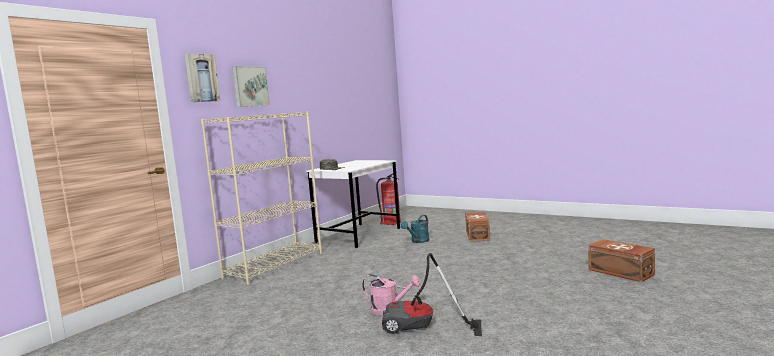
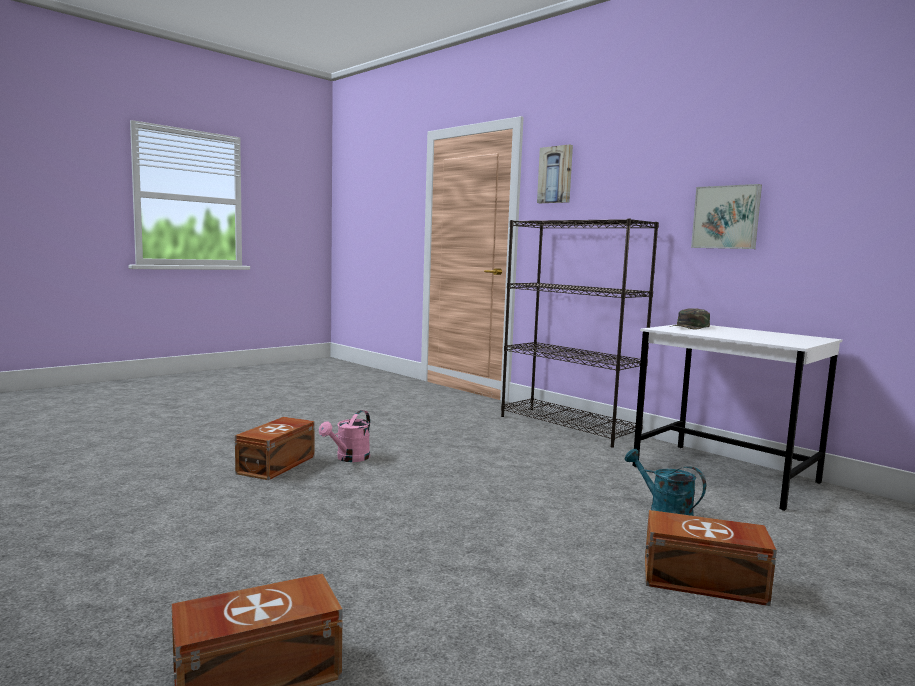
camera: 100 degrees right, 0 degrees up
beige bookcase [201,111,322,285] -> black bookcase [501,218,659,448]
picture [232,66,270,107] -> picture moved to [691,184,762,249]
fire extinguisher [376,172,401,225] -> none
vacuum cleaner [382,253,482,336] -> brown storage box [235,417,315,480]

